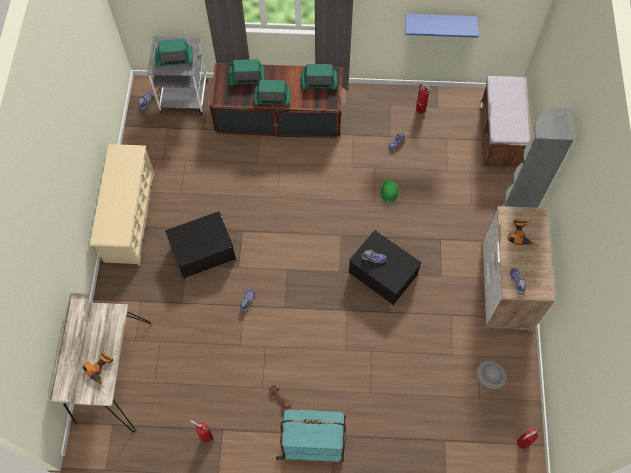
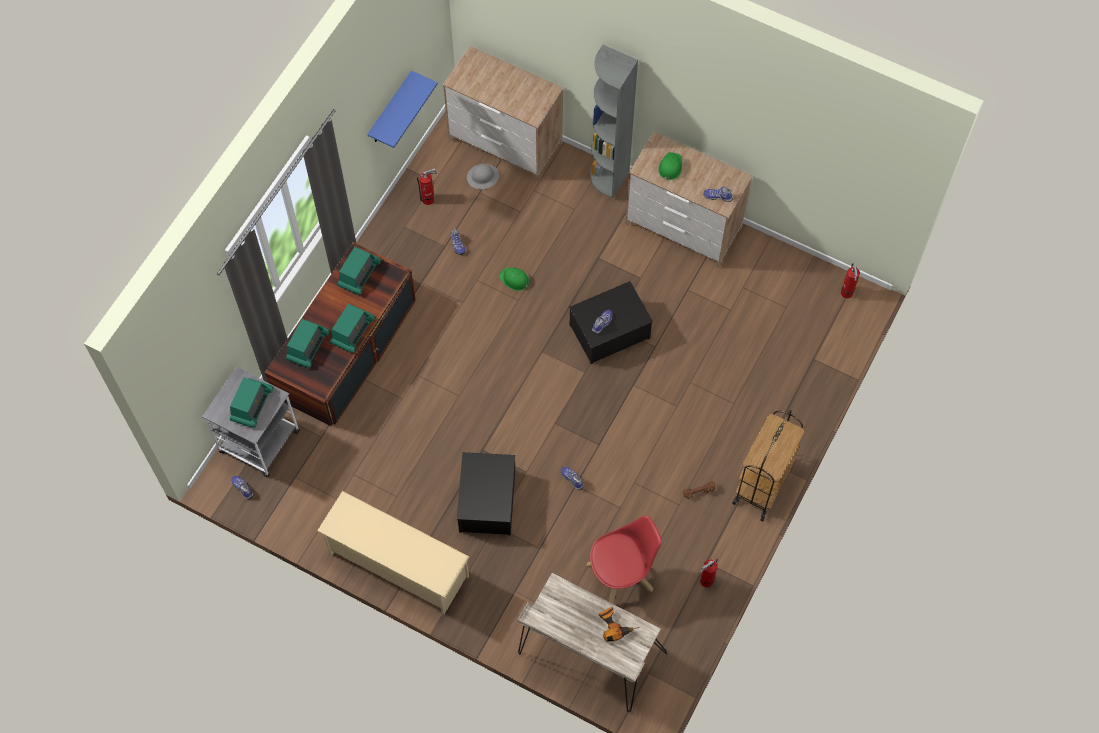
camera: 65 degrees left, 0 degrees up
turquoise cart [276,409,346,462] -> brown cart [732,410,805,522]
grey hard hat [477,361,507,389] -> grey hard hat moved to [467,164,499,189]
brown bench [480,76,531,168] -> dresser [443,46,563,181]
power drill [508,219,537,245] -> green hard hat [658,152,682,181]
none -> red chair [586,516,662,604]

